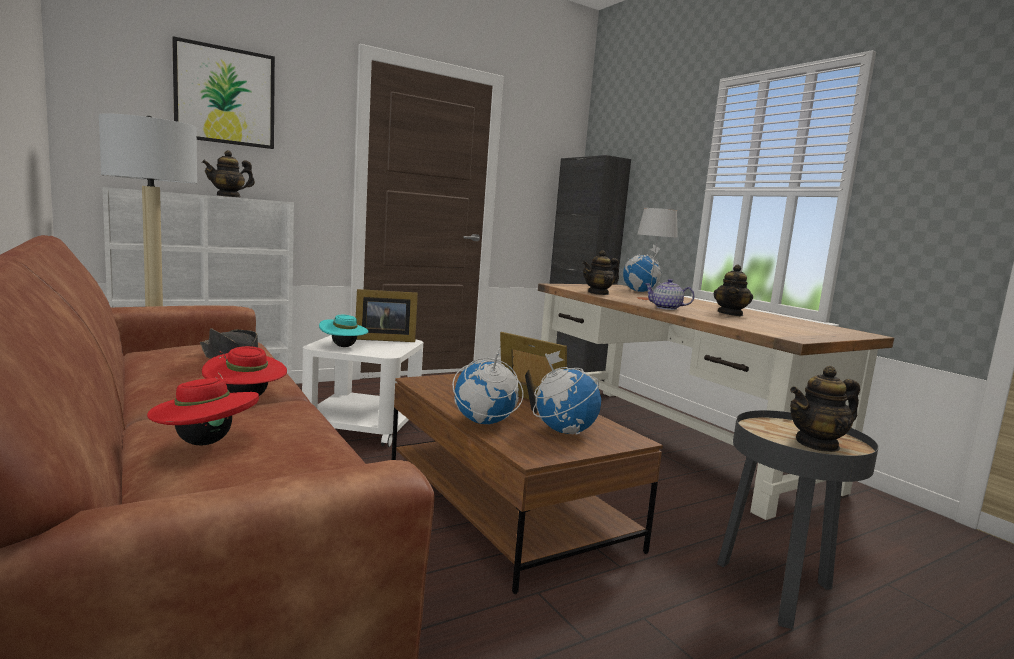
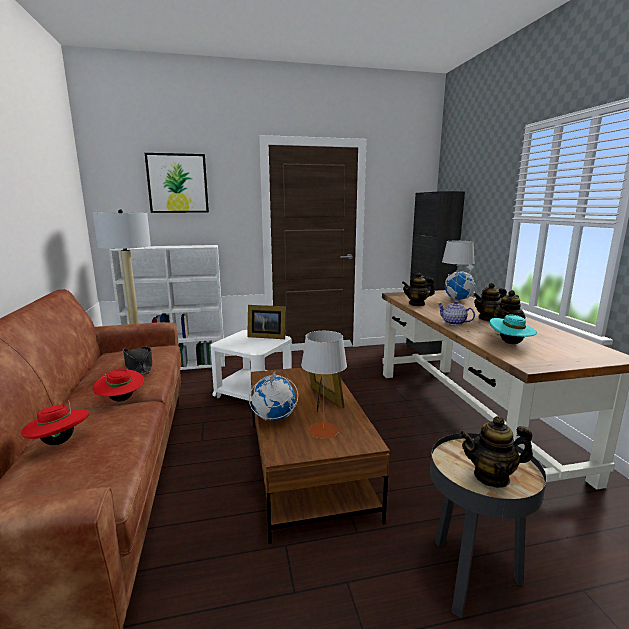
camera: 20 degrees right, 5 degrees up
teapot [202,150,255,197] -> teapot moved to [474,283,507,321]
turquoise hat [319,315,369,347] -> turquoise hat moved to [490,315,537,344]
globe [533,351,601,434] -> grey table lamp [301,331,347,439]

